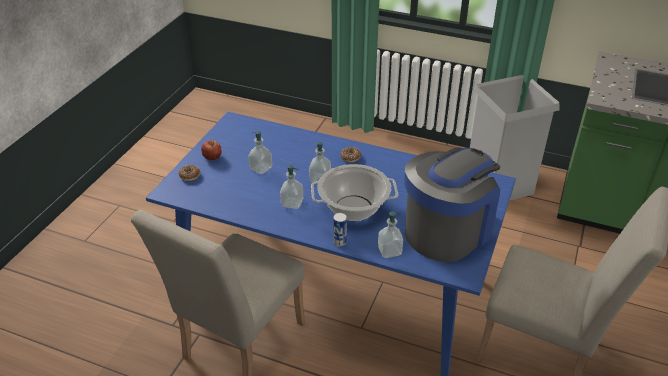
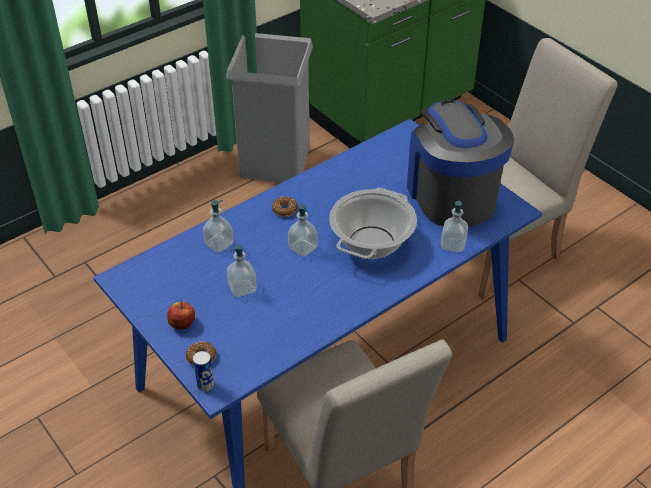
camera: 60 degrees left, 5 degrees up
soap dispenser [280,165,303,209] -> soap dispenser moved to [203,200,234,253]
can [333,213,347,246] -> can moved to [193,351,214,391]

